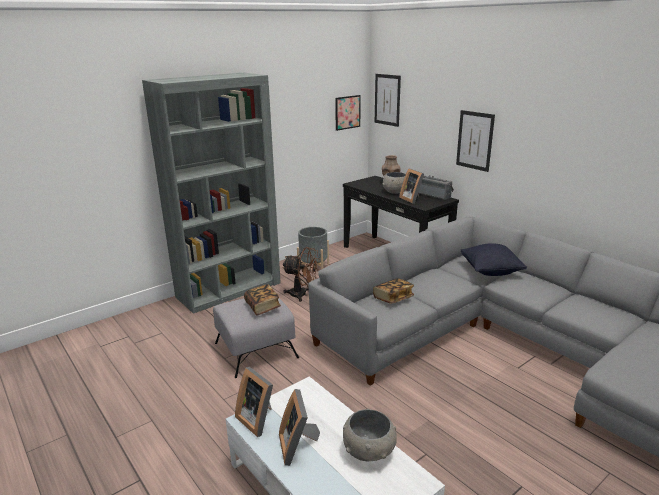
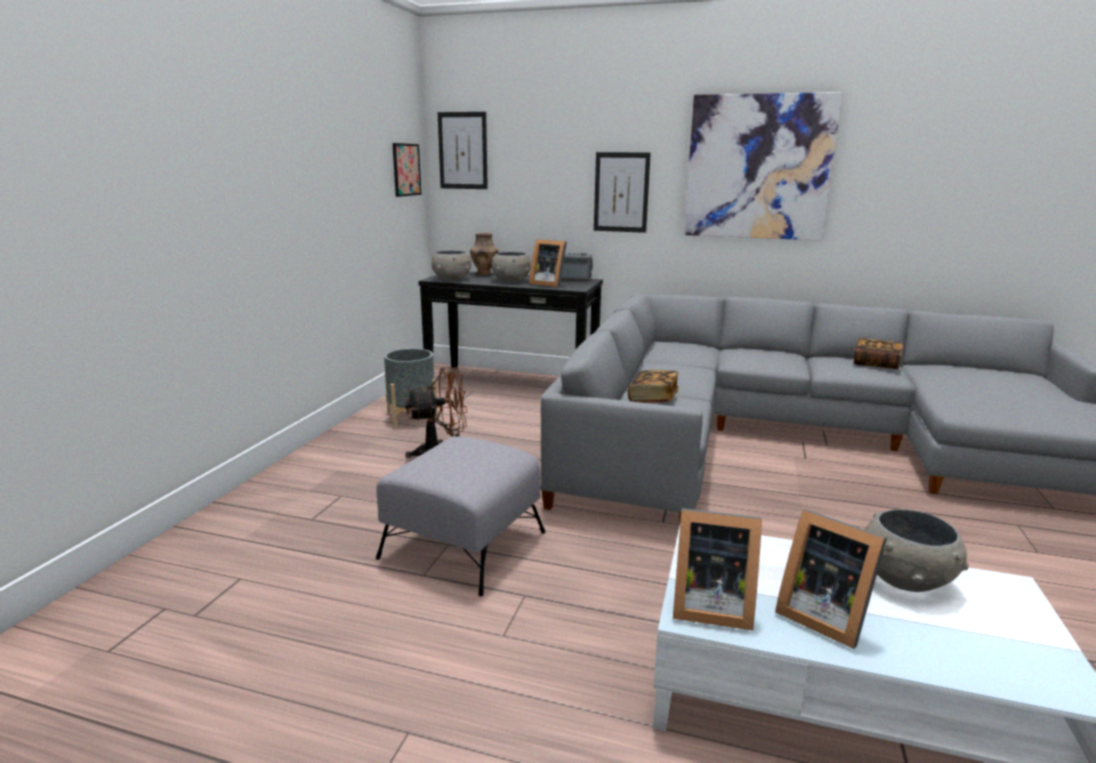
camera: 35 degrees left, 5 degrees down
grey bookcase [142,73,281,314] -> none
book [244,284,281,316] -> book moved to [854,338,903,369]
black pillow [461,243,527,276] -> none
none -> grey bowl [431,251,471,281]
none -> picture [684,92,843,241]

